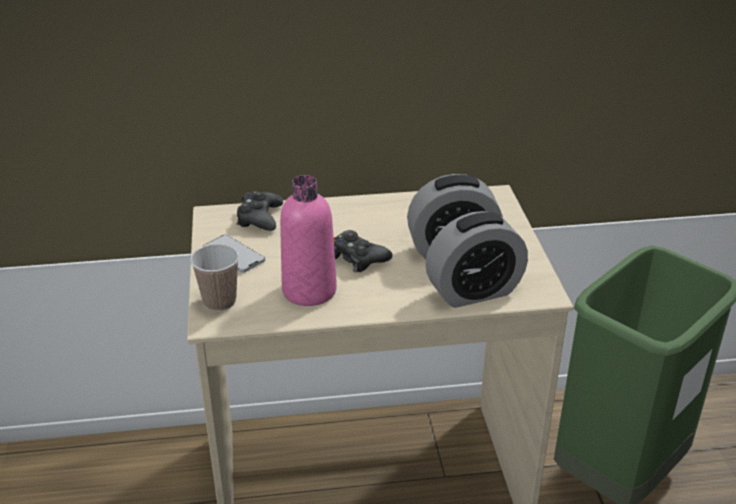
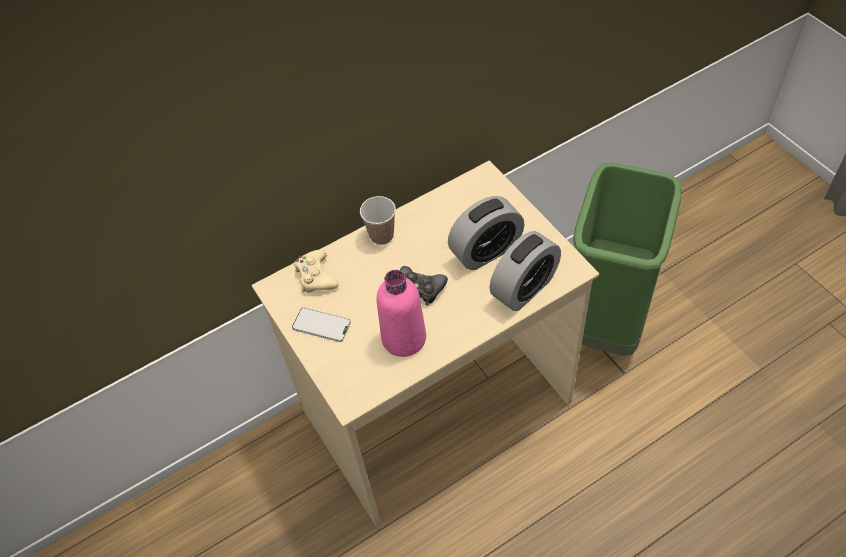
camera: 20 degrees left, 20 degrees up
cup [190,244,239,311] -> cup moved to [360,196,396,245]
black game controller [237,191,283,231] -> beige game controller [294,249,339,293]

